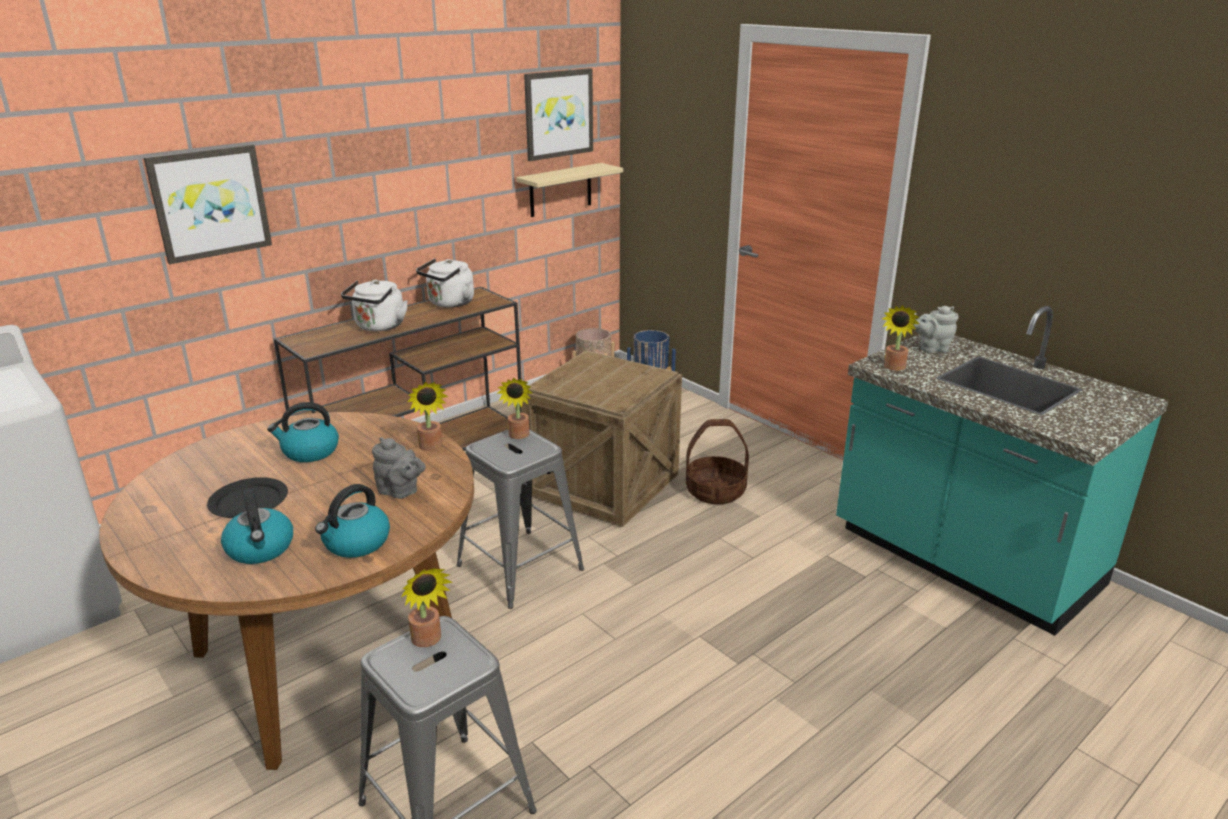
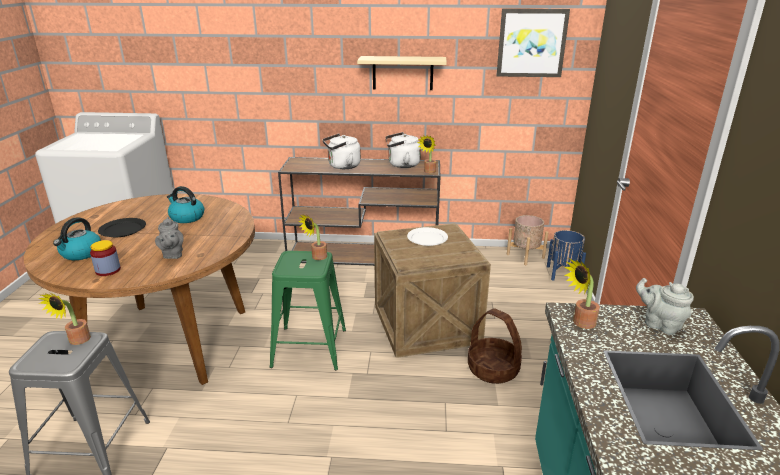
camera: 45 degrees right, 0 degrees up
picture [144,144,272,264] -> none
kettle [315,484,390,558] -> jar [90,240,121,276]
potted plant [407,382,448,451] -> potted plant moved to [417,135,436,173]
grey stool [457,429,584,609] -> green stool [270,251,346,370]
beige shelf [516,163,623,217] -> beige shelf moved to [357,56,447,90]
none -> white plate [407,227,448,246]

